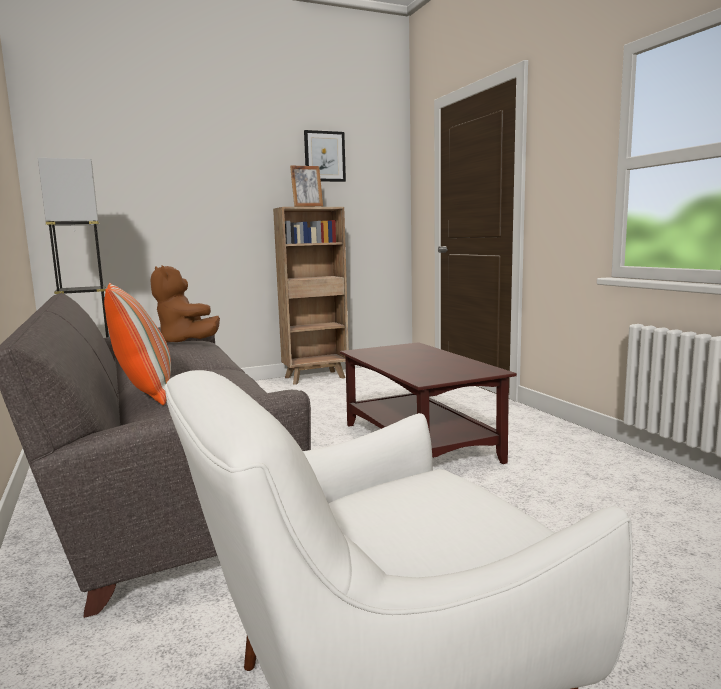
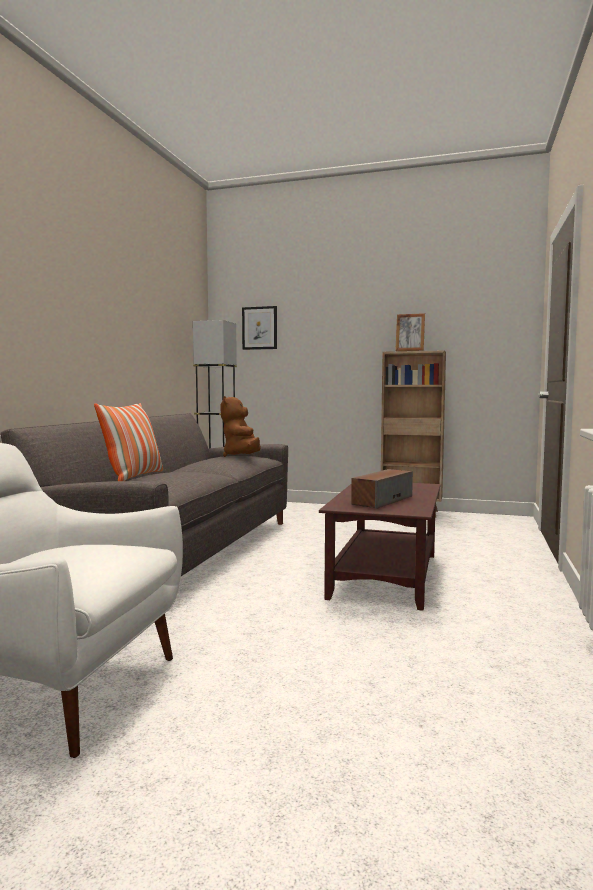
camera: 40 degrees right, 5 degrees down
picture [304,130,346,182] -> picture moved to [242,306,277,350]
none -> speaker [351,469,413,509]

